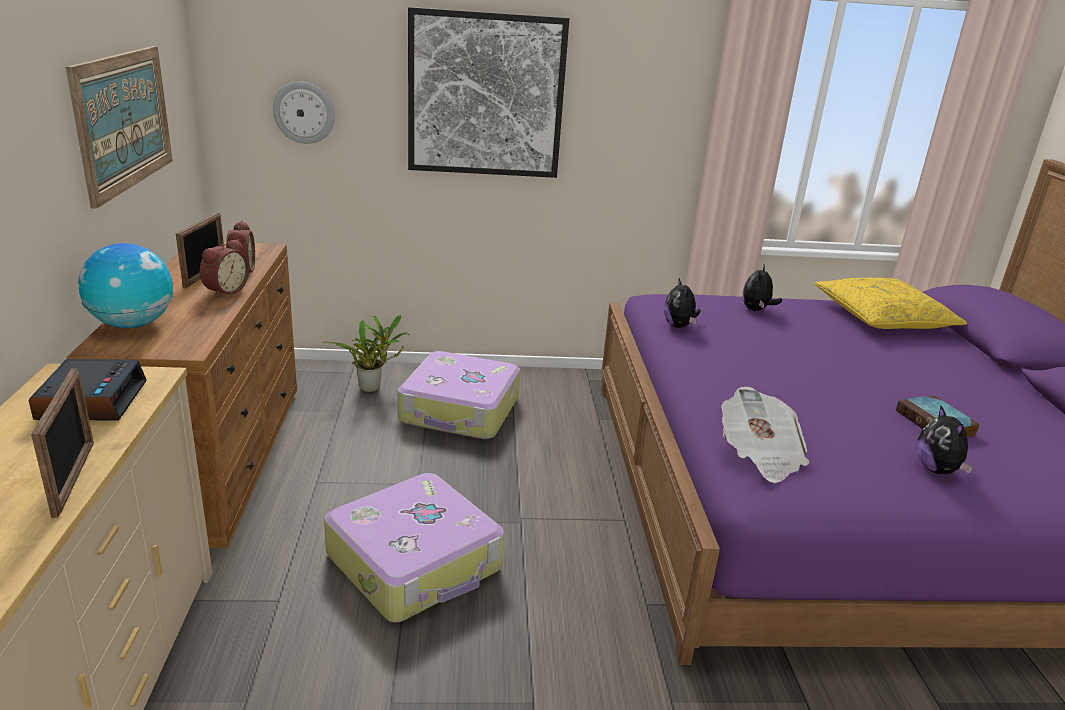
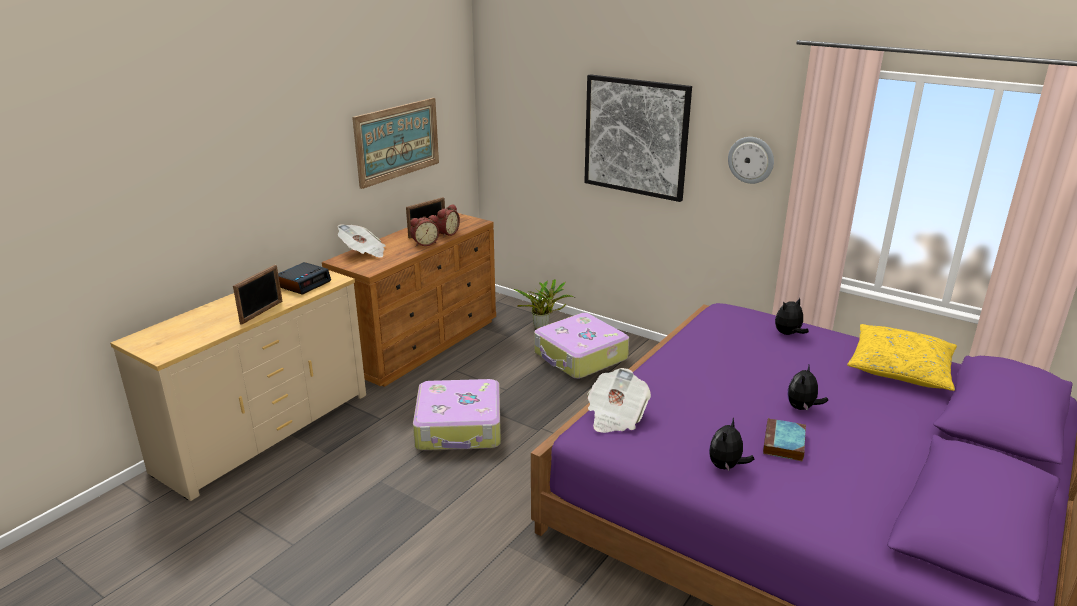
camera: 40 degrees right, 0 degrees up
globe [78,243,173,328] -> newspaper [338,224,386,258]
wall clock [273,81,335,144] -> wall clock moved to [728,137,774,184]
plush toy [664,279,701,328] -> plush toy moved to [787,365,828,411]

